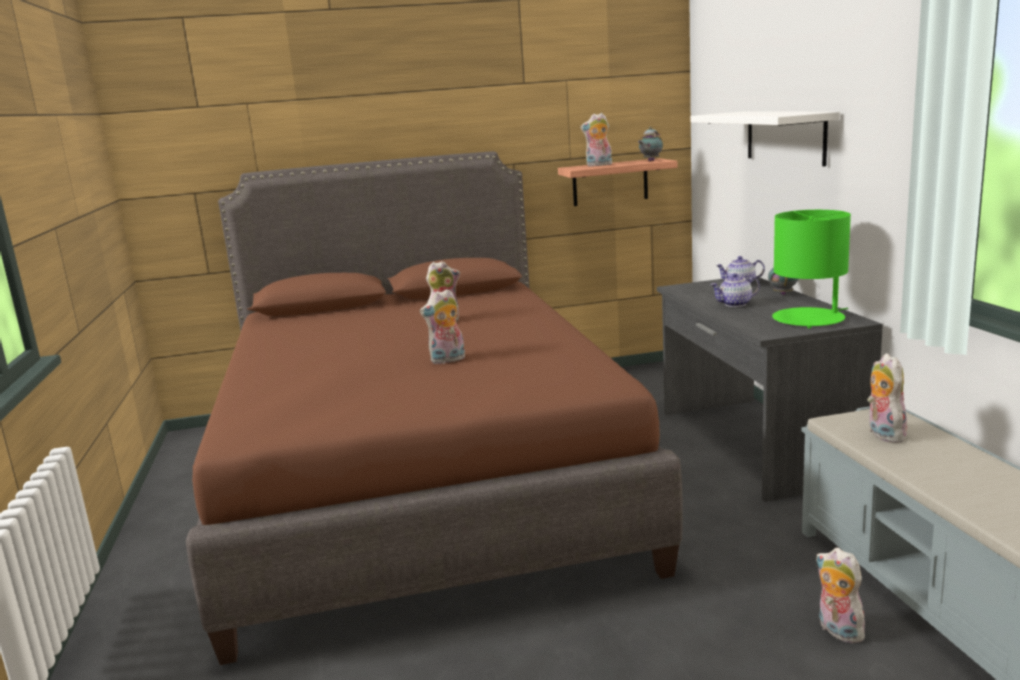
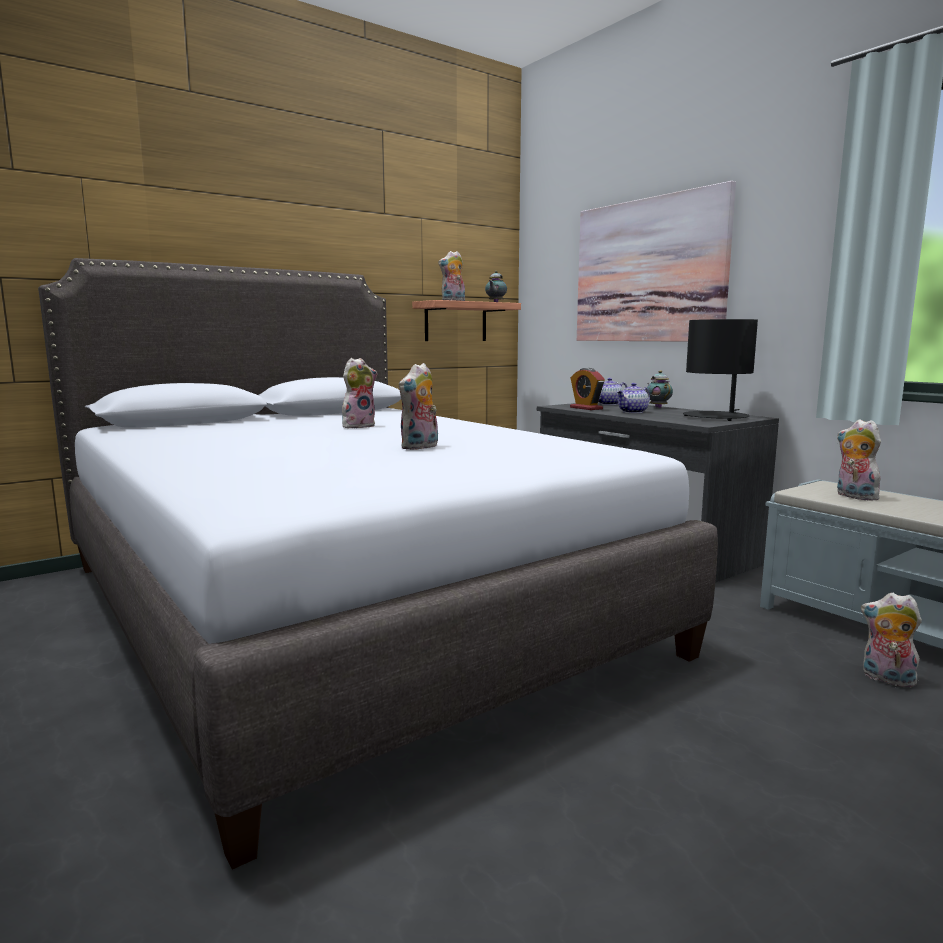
camera: 25 degrees left, 5 degrees down
brown bed [186,151,683,665] -> grey bed [38,258,718,869]
white shelf [690,112,840,166] -> picture [577,181,736,342]
green table lamp [772,210,851,329] -> black table lamp [683,319,758,421]
none -> alarm clock [570,368,605,410]

